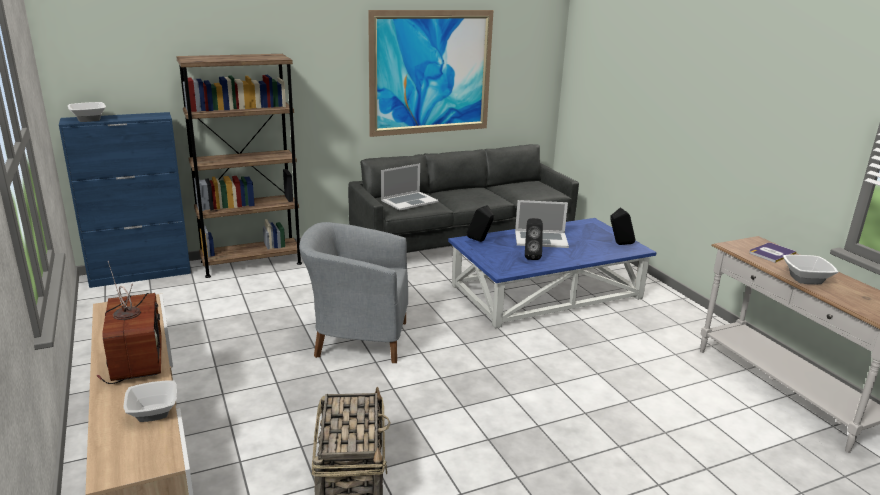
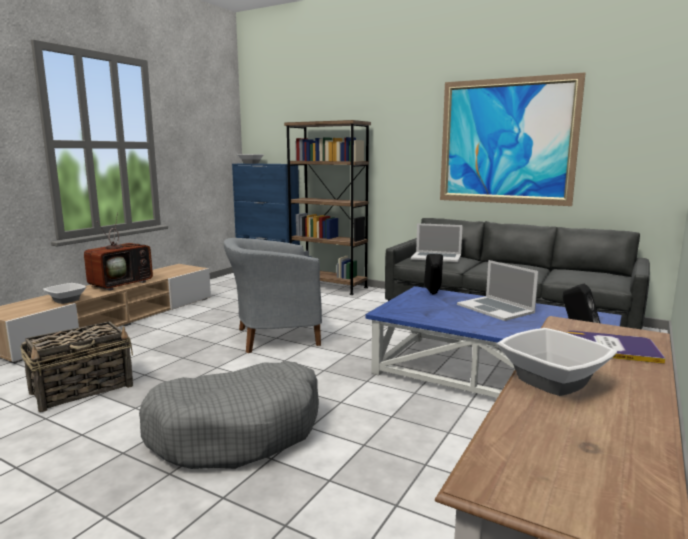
camera: 55 degrees right, 10 degrees down
grey armchair [299,222,408,363] -> grey armchair turned 75 degrees counterclockwise [224,238,322,353]
black speaker [525,218,543,260] -> none
none -> grey dog bed [139,361,319,469]

